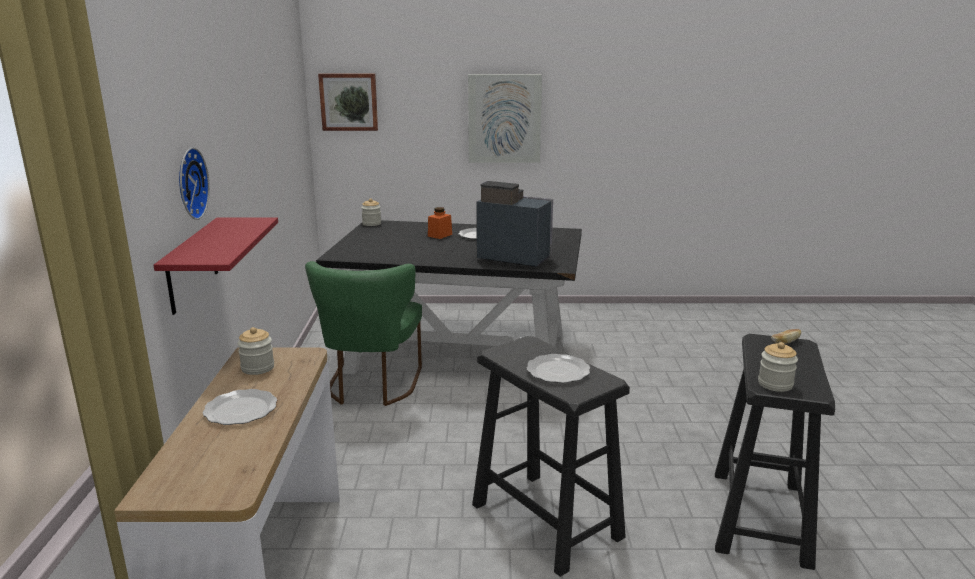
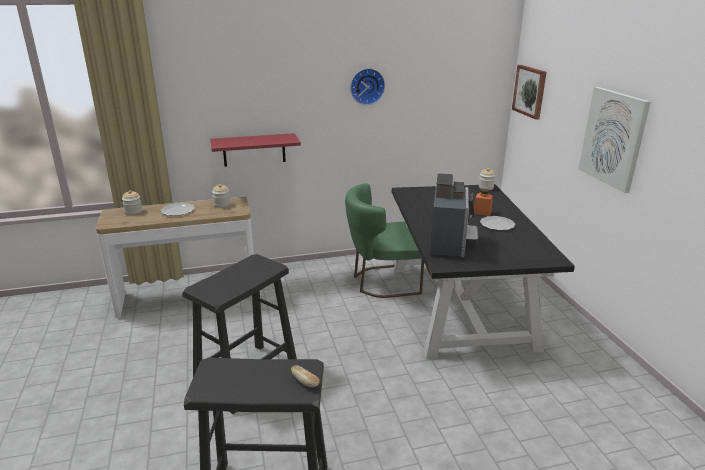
camera: 75 degrees right, 5 degrees up
wall clock [179,147,210,220] -> wall clock moved to [350,68,385,105]
plate [526,354,590,383] -> none
jar [758,342,798,392] -> jar moved to [122,190,142,215]

